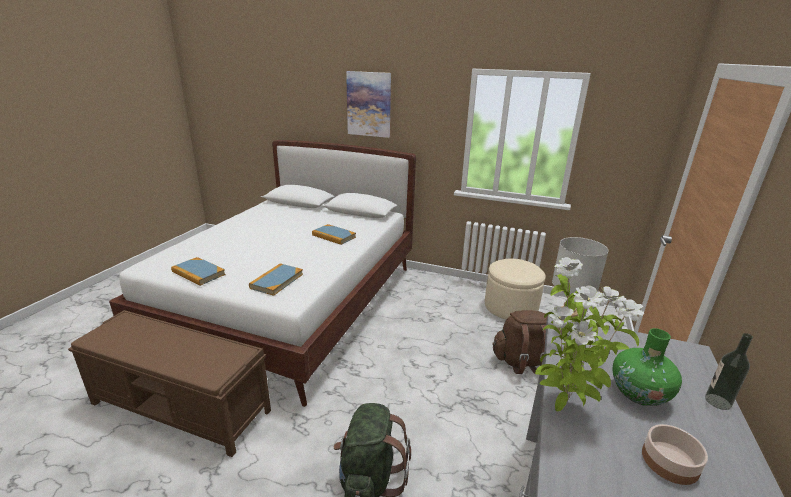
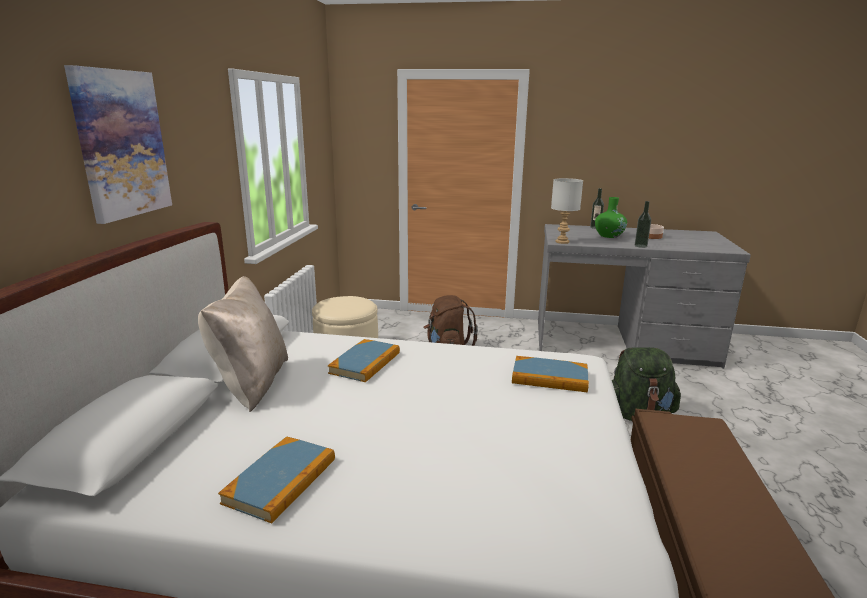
camera: 100 degrees left, 5 degrees down
book [171,257,226,286] -> book moved to [218,436,335,524]
potted plant [535,257,644,412] -> bottle [635,201,651,248]
none -> beige pillow [198,276,288,412]

